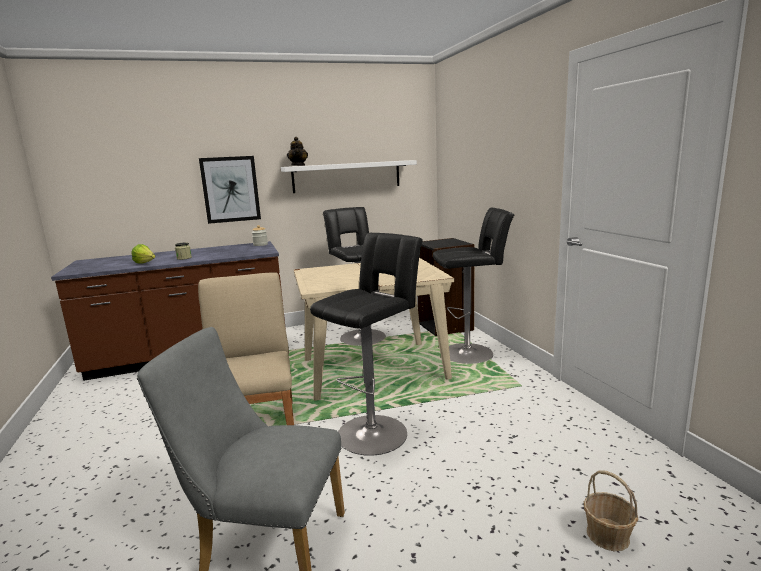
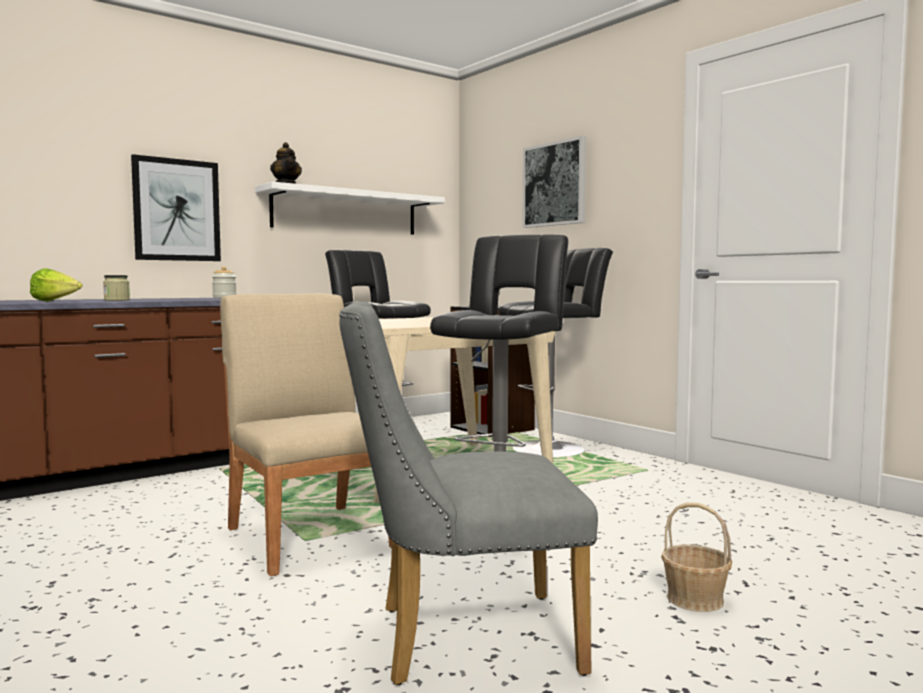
camera: 20 degrees left, 10 degrees down
basket [584,470,638,551] -> basket moved to [661,502,732,612]
none -> picture [522,136,586,228]

